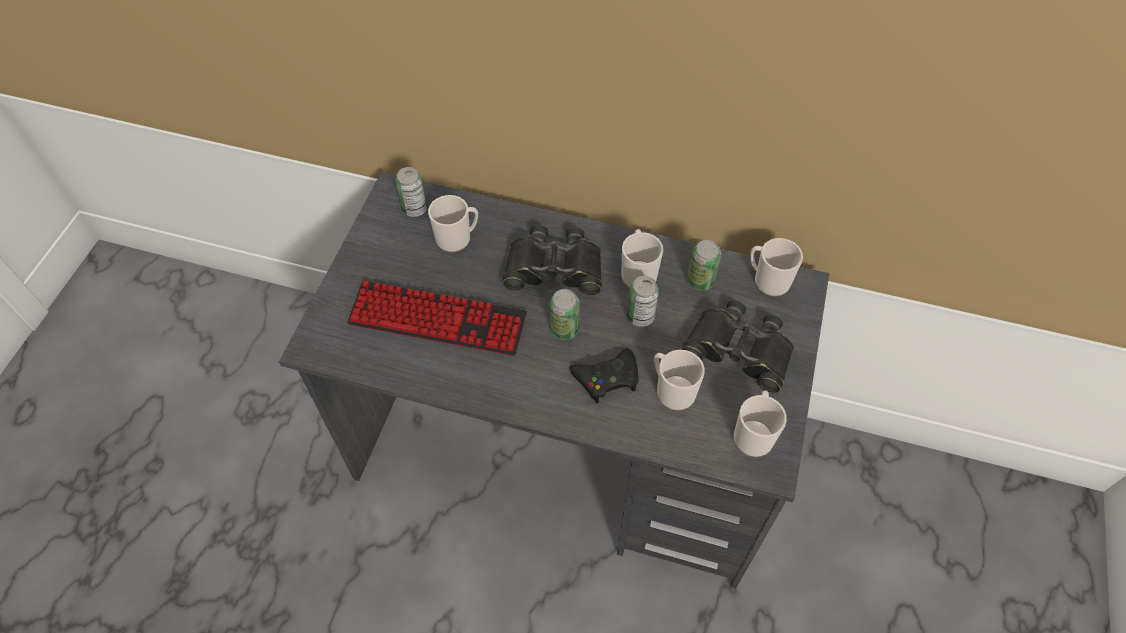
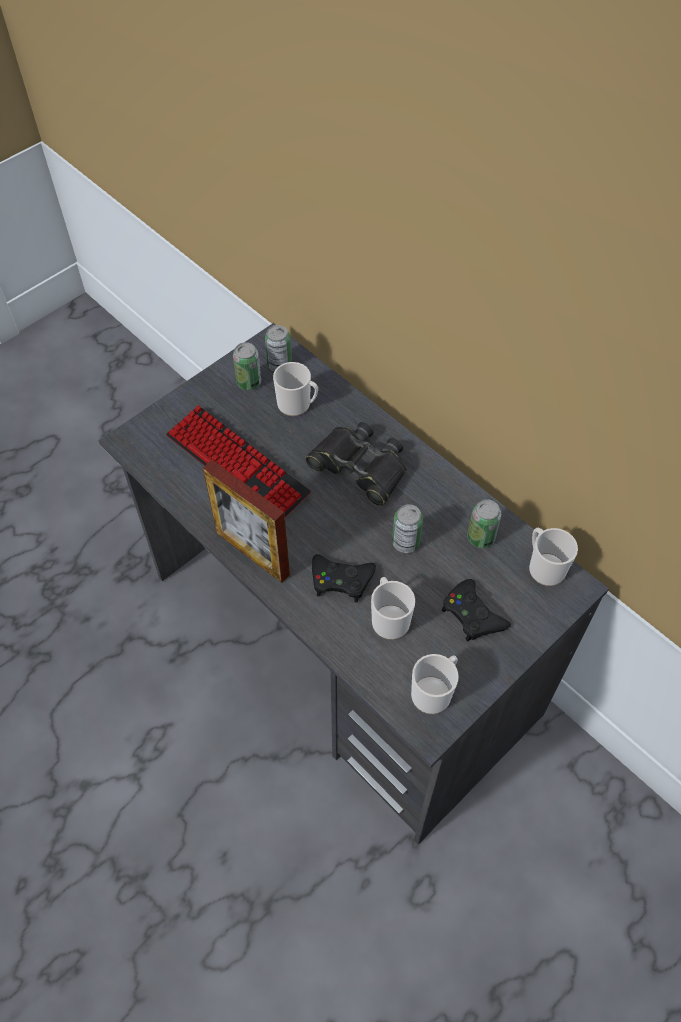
camera: 30 degrees right, 0 degrees up
can [550,289,580,340] -> can moved to [233,342,261,390]
mug [621,229,663,288] -> none
black binoculars [681,300,794,393] -> black game controller [442,579,511,641]
none -> picture frame [203,460,290,583]

